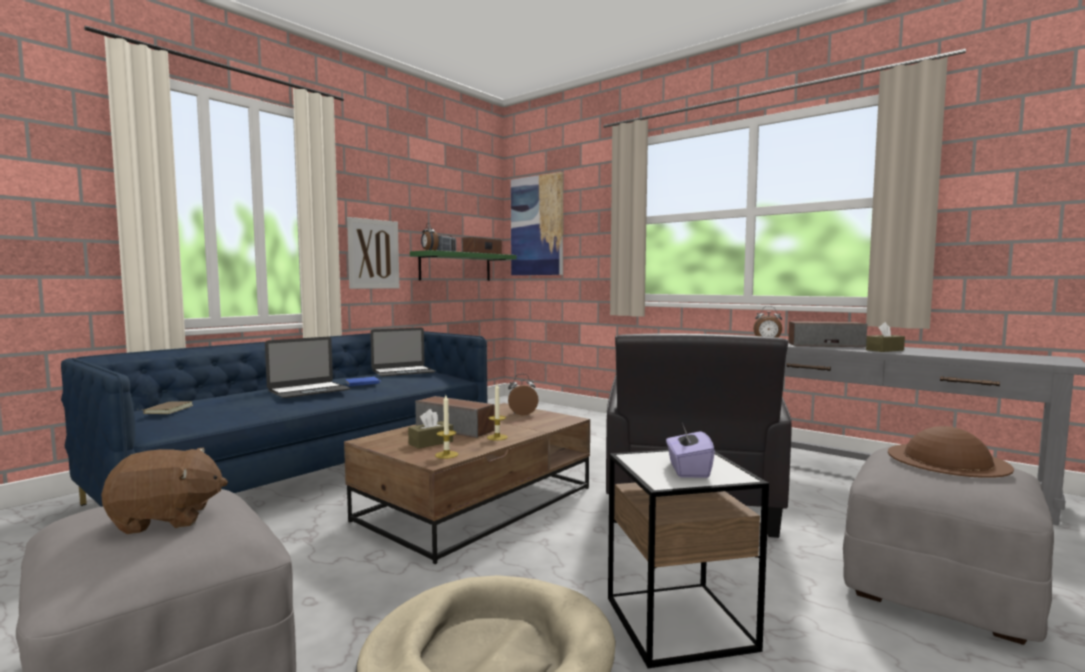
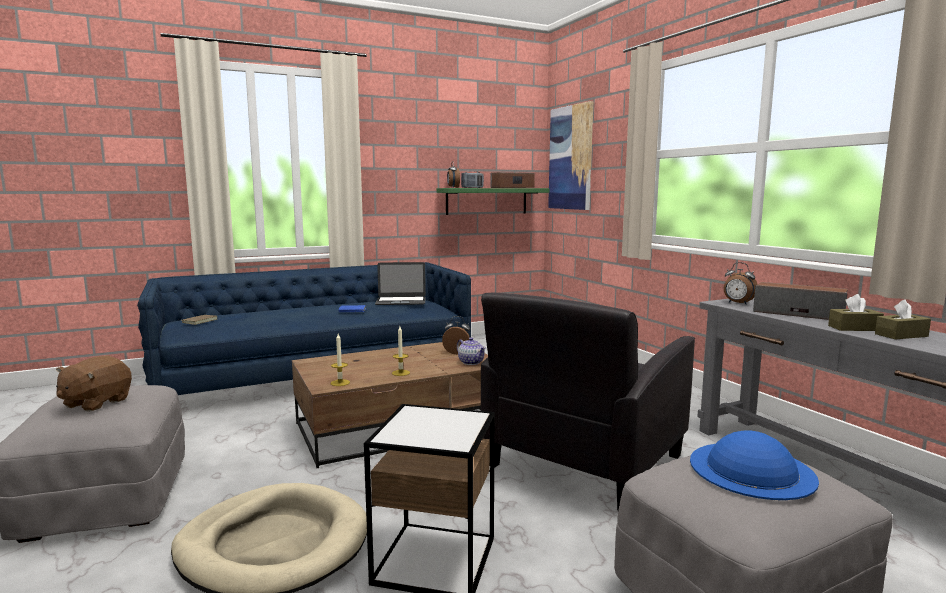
camera: 25 degrees right, 5 degrees up
brown plush toy [101,448,228,534] -> brown plush toy turned 105 degrees clockwise [56,355,132,412]
laptop [265,337,350,398] -> none
picture [347,217,399,289] -> none
brown tissue box [408,409,453,449] -> brown tissue box moved to [875,299,931,339]
speaker [415,396,494,438] -> none
purple tissue box [666,423,715,478] -> none
brown hat [888,426,1014,478] -> blue hat [690,430,819,500]
none -> teapot [457,337,486,365]

